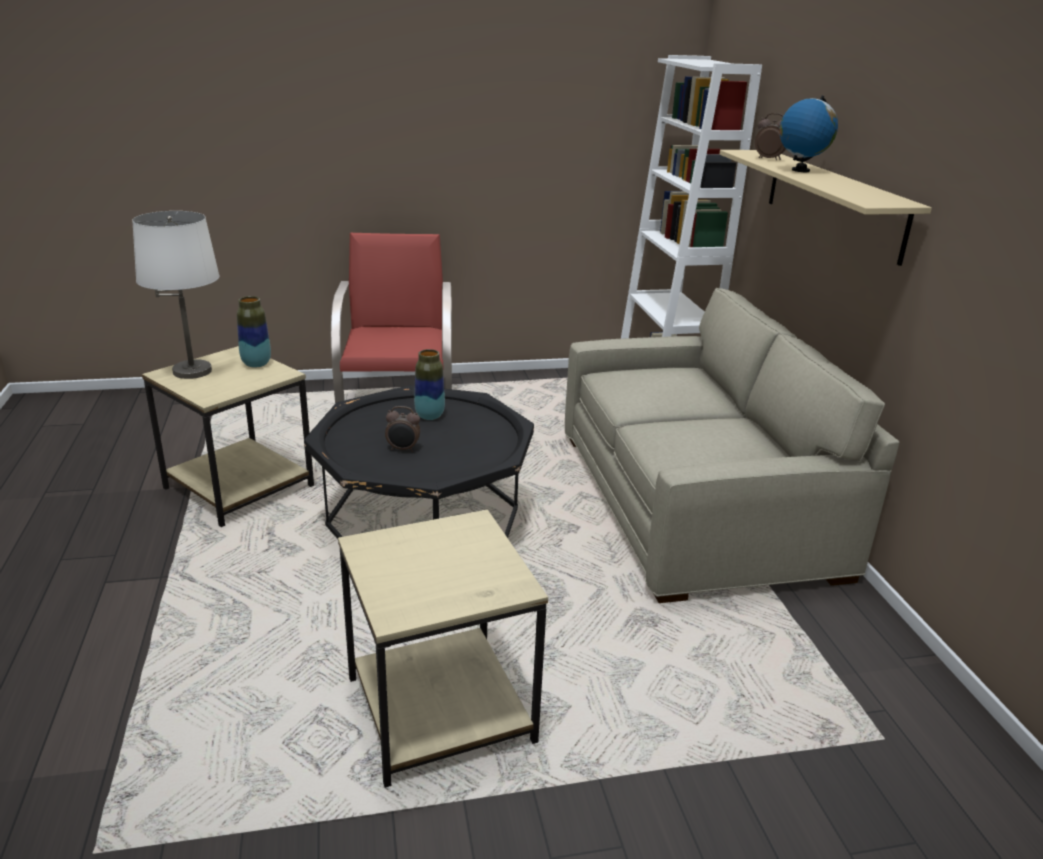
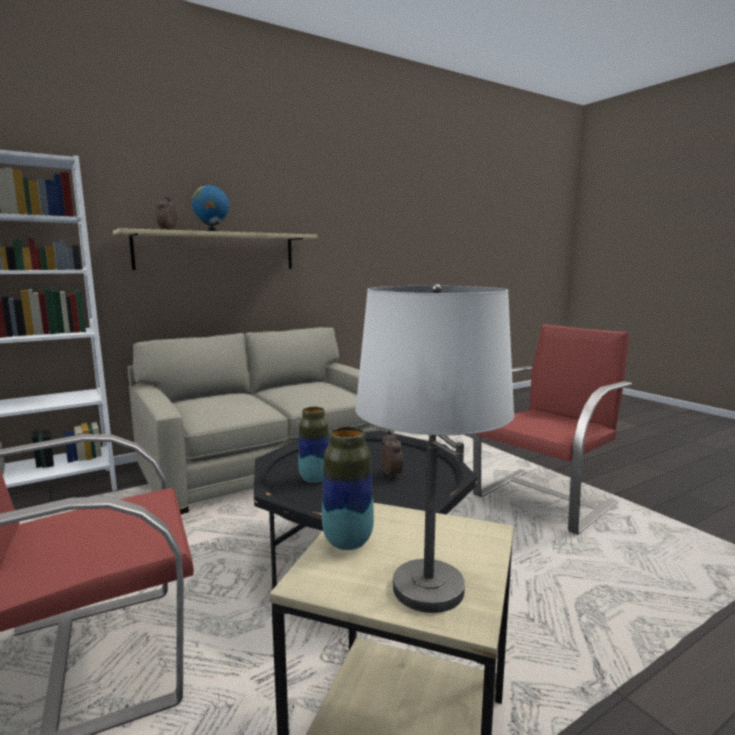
camera: 110 degrees left, 15 degrees down
beige side table [338,509,548,788] -> red armchair [473,324,632,534]

